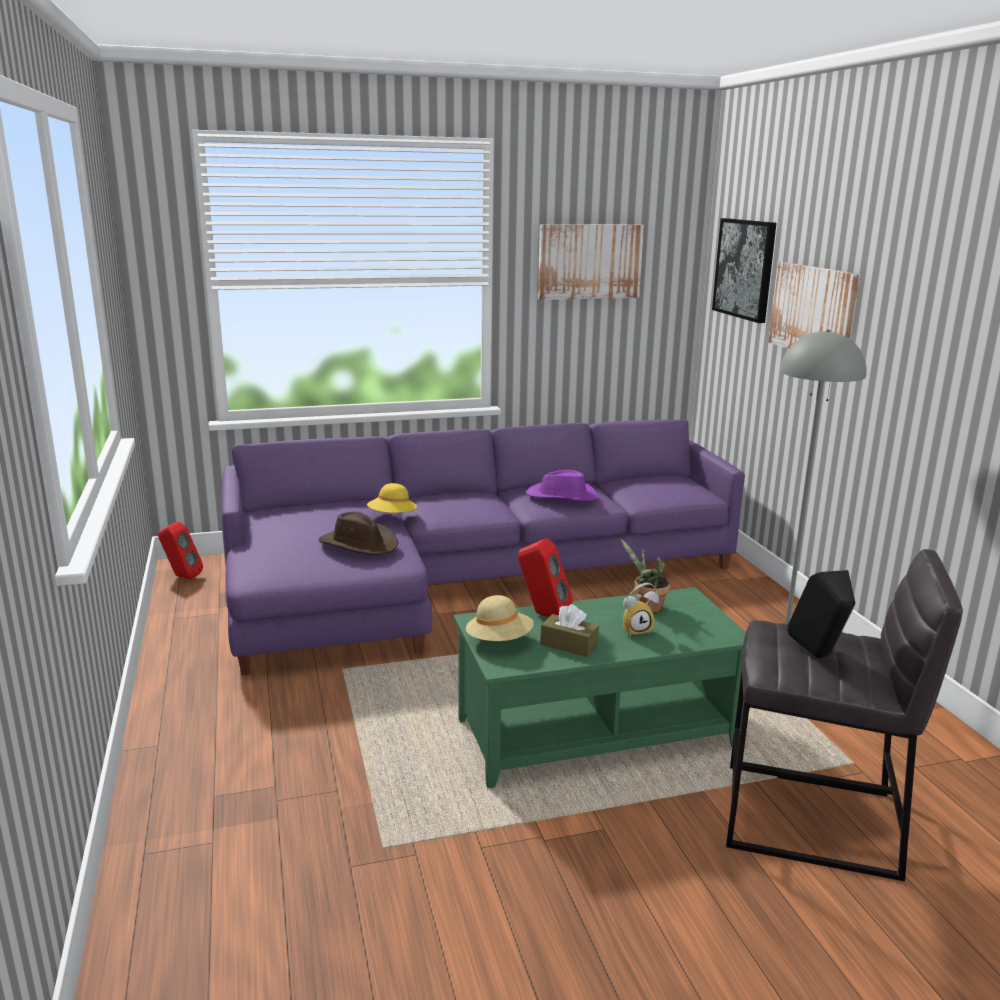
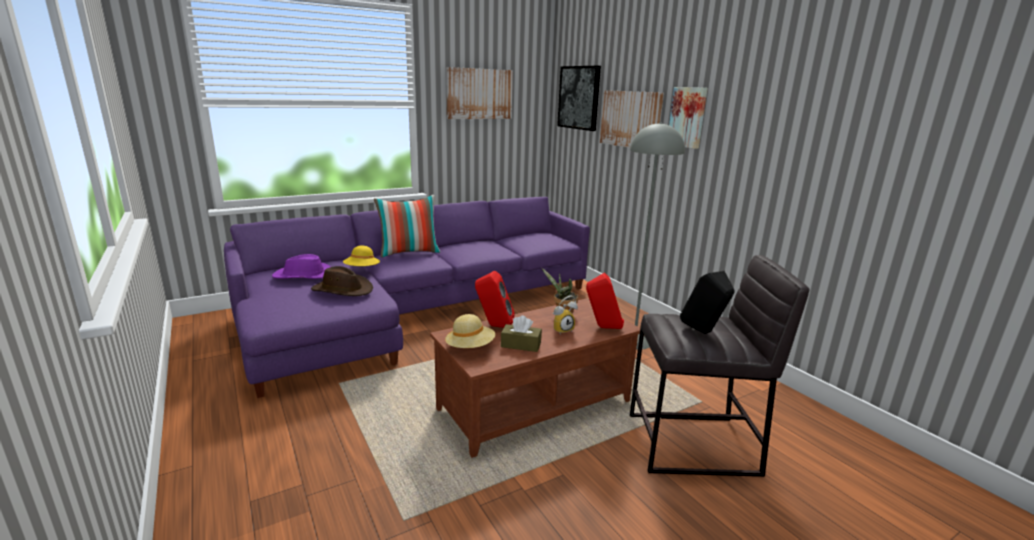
camera: 15 degrees left, 0 degrees up
red speaker [158,522,203,579] -> red speaker moved to [586,273,624,329]
green coffee table [454,587,746,788] -> brown coffee table [430,298,640,458]
purple hat [526,470,598,501] -> purple hat moved to [272,254,331,279]
none -> pillow [374,195,440,258]
none -> picture [669,87,708,149]

